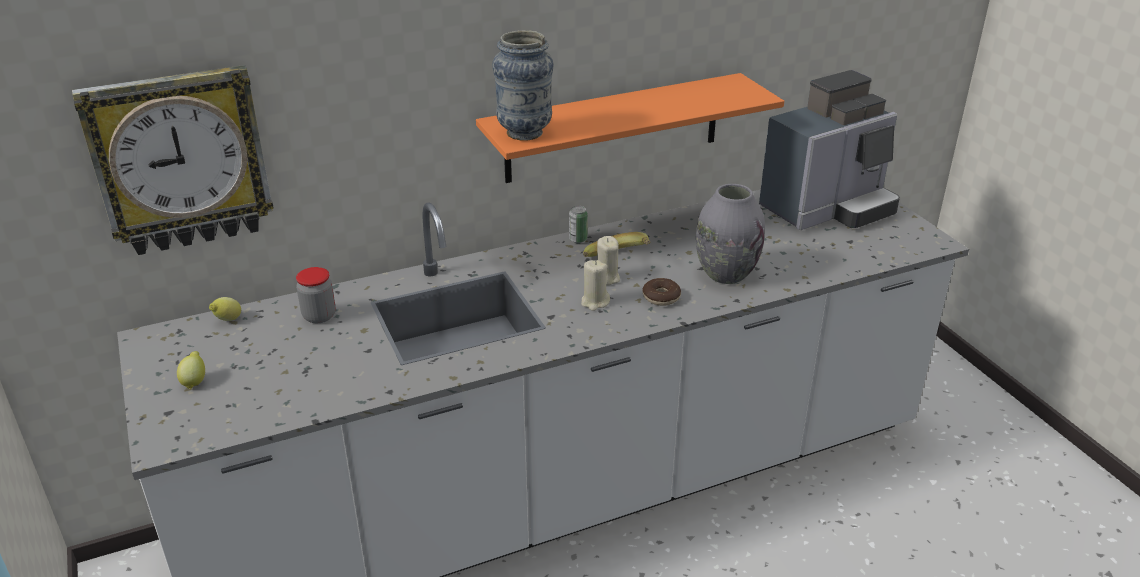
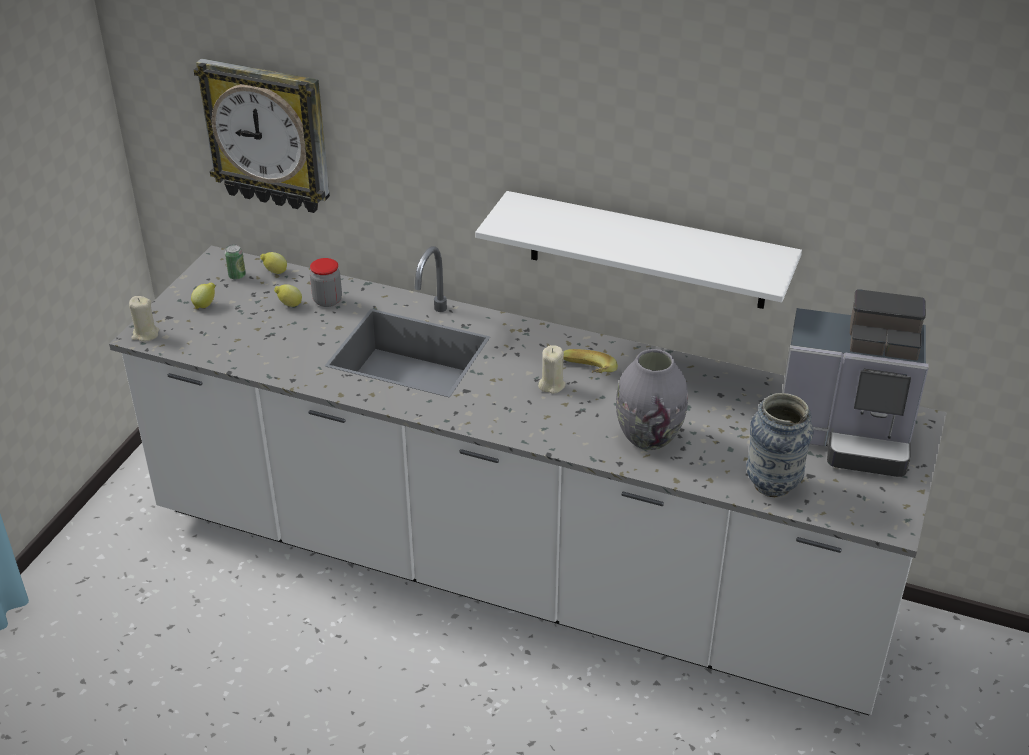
camera: 45 degrees right, 5 degrees up
orange shelf [476,73,784,183] -> white shelf [475,191,802,309]
vase [493,30,554,140] -> vase moved to [746,393,813,497]
can [569,206,588,243] -> can moved to [225,244,246,280]
beige candle [581,260,610,311] -> beige candle moved to [129,296,159,342]
donut [642,278,681,306] -> none
none -> lemon [274,284,302,307]

